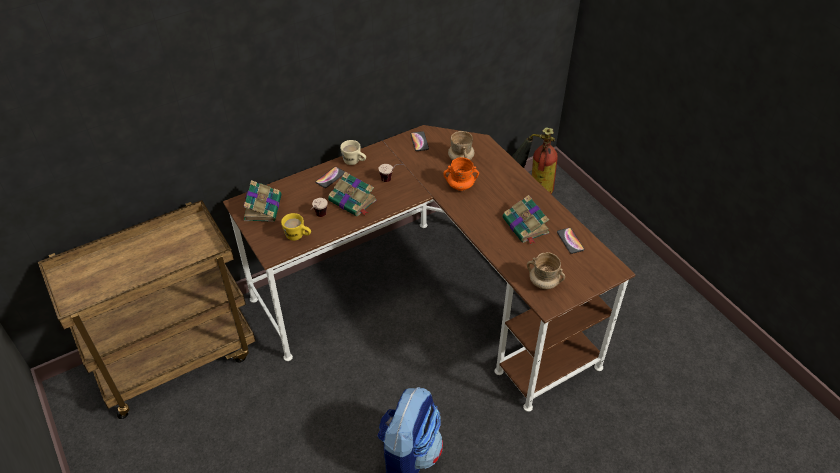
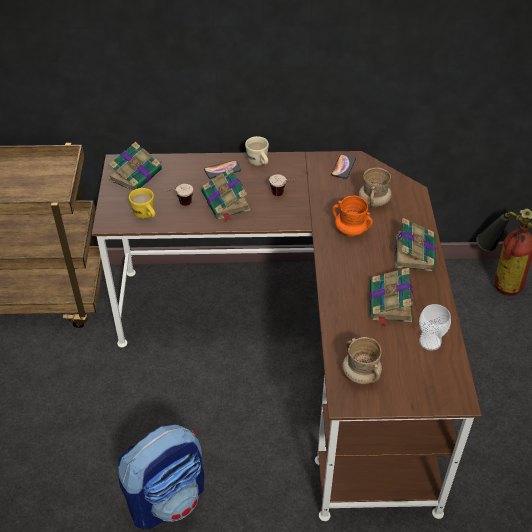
camera: 30 degrees right, 0 degrees up
phone [557,228,584,254] -> cup [419,304,451,351]
none -> book [394,218,436,271]

